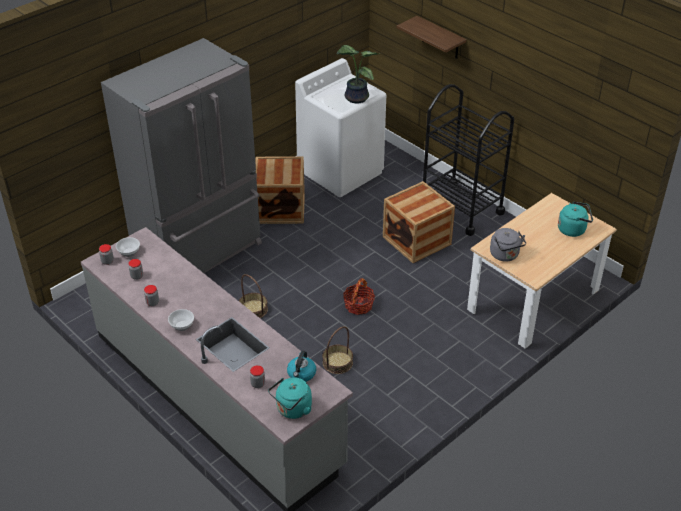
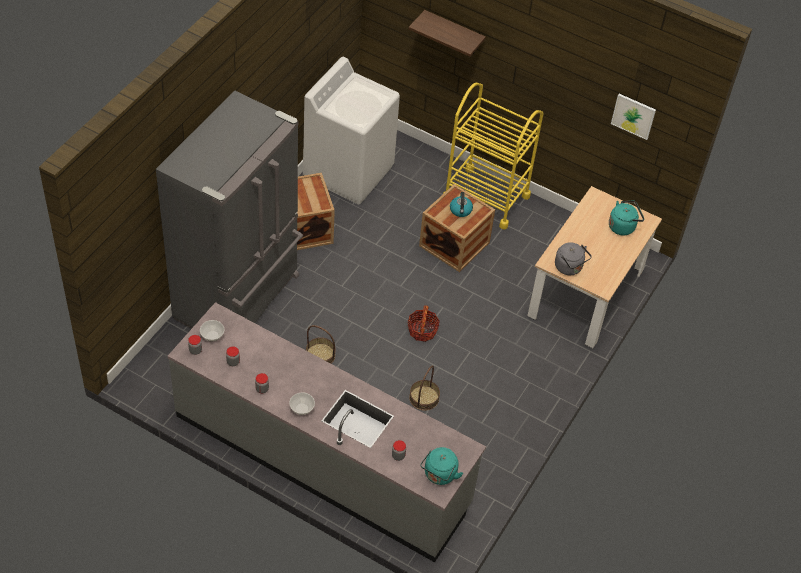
camera: 20 degrees left, 10 degrees up
kettle [287,351,316,382] -> kettle moved to [450,192,473,217]
potted plant [336,45,379,103] -> none
black cart [423,84,514,236] -> yellow cart [443,82,544,230]
none -> picture [611,94,656,140]

